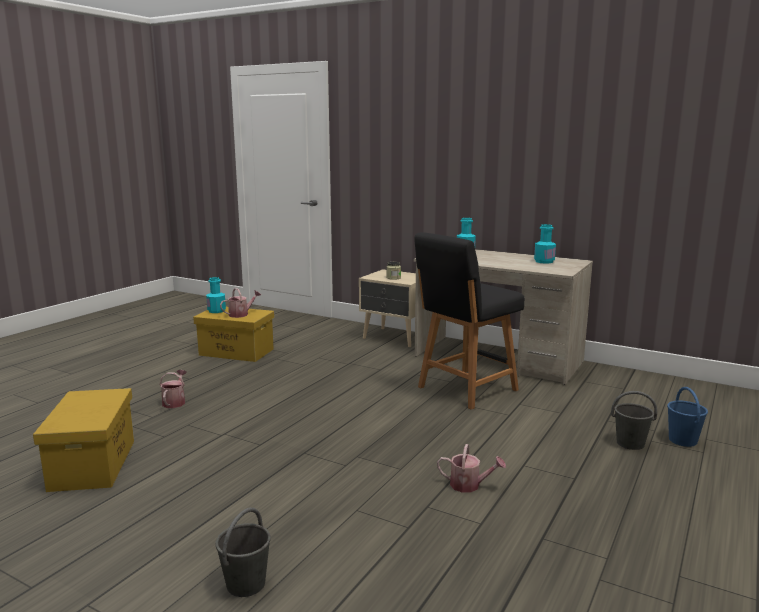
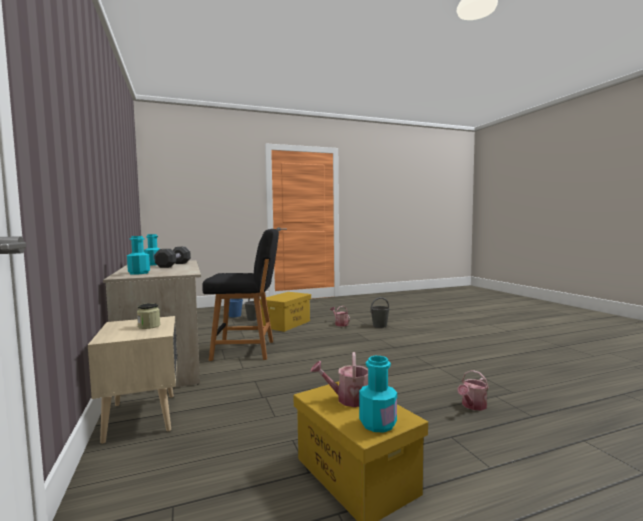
camera: 140 degrees left, 10 degrees down
yellow storage box [33,388,134,492] -> yellow storage box moved to [260,292,311,332]
grey bucket [215,507,271,597] -> grey bucket moved to [370,297,390,328]
none -> black dumbbell [154,247,191,268]

